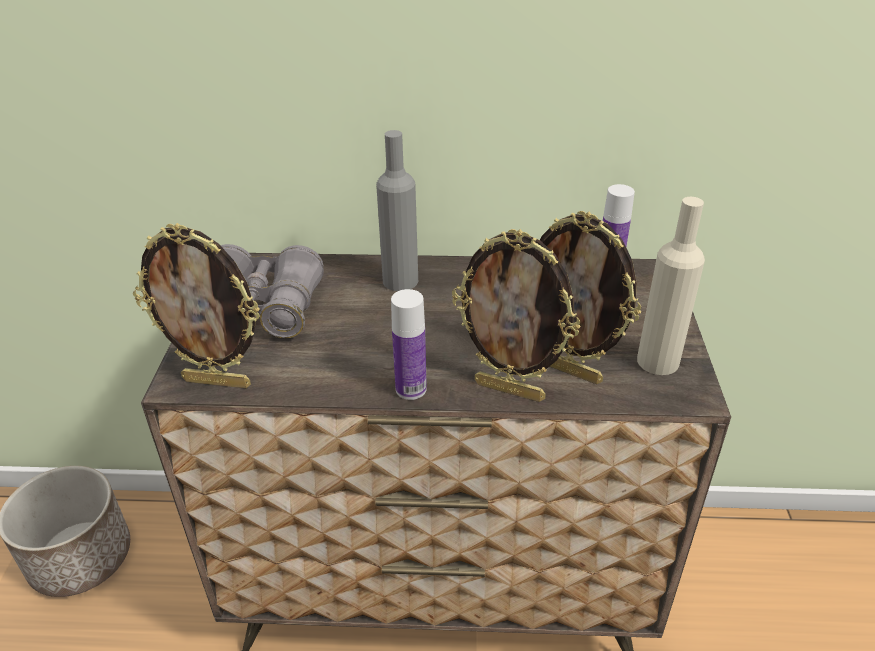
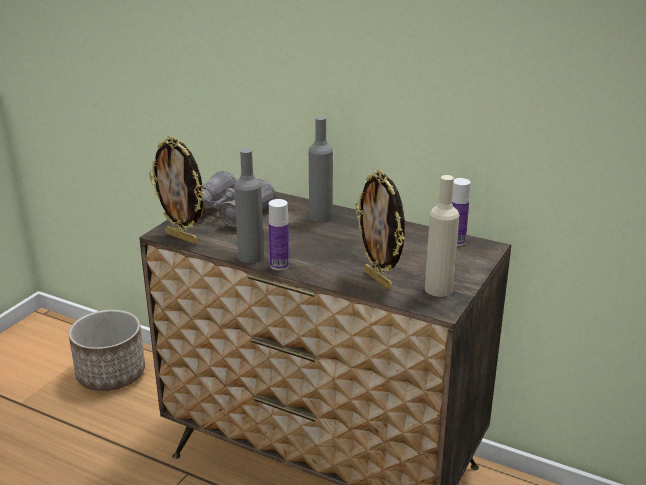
camera: 25 degrees right, 10 degrees down
picture frame [452,229,581,402] -> none
none -> grey bottle [234,149,264,263]

